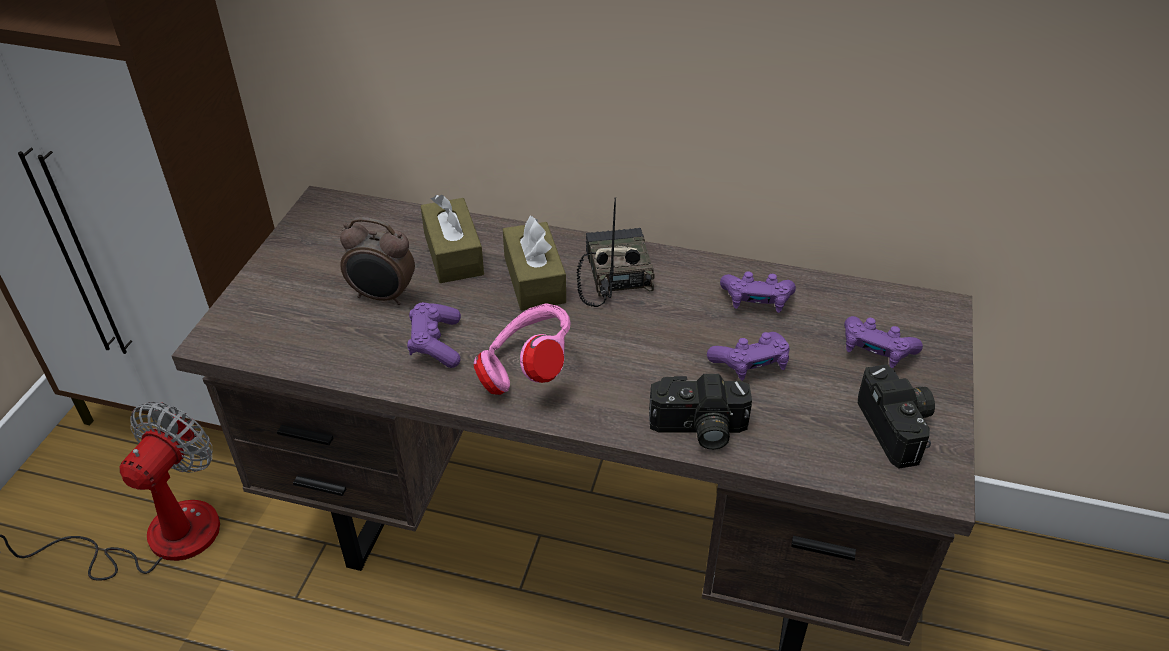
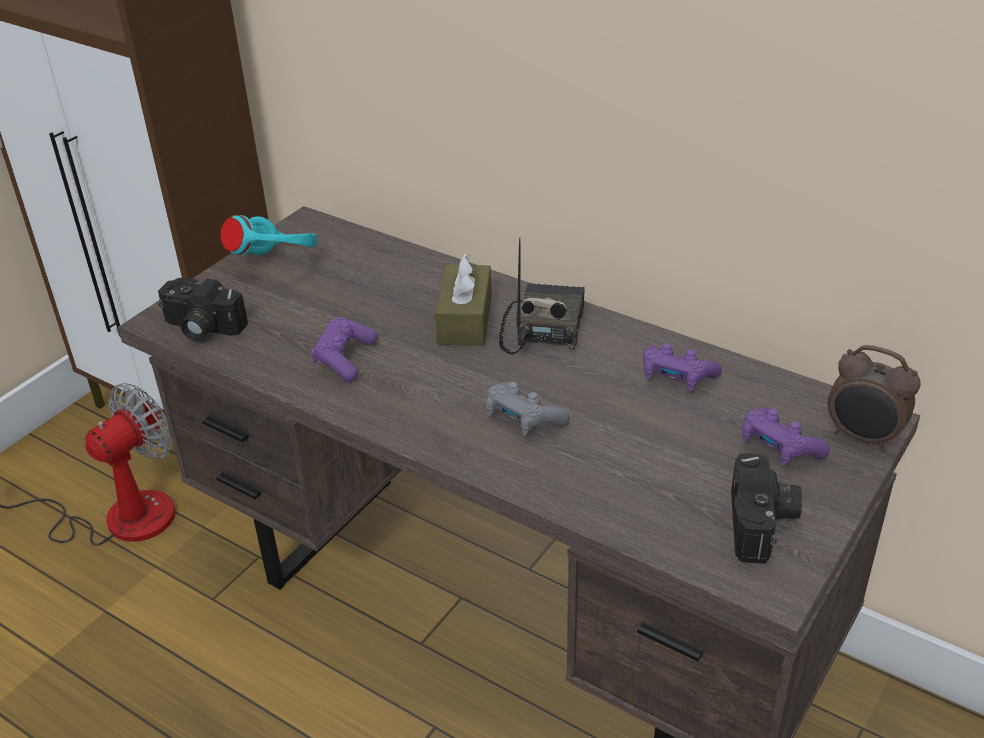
camera: 20 degrees right, 5 degrees down
alarm clock [340,217,415,305] -> alarm clock moved to [827,345,921,451]
brown tissue box [421,195,484,283] -> none
pink headphones [474,304,571,395] -> none
camera [649,374,752,450] -> camera moved to [158,278,248,341]
purple game controller [707,332,790,381] -> none
none -> turquoise headphones [220,215,317,255]
none -> grey game controller [486,382,569,435]

